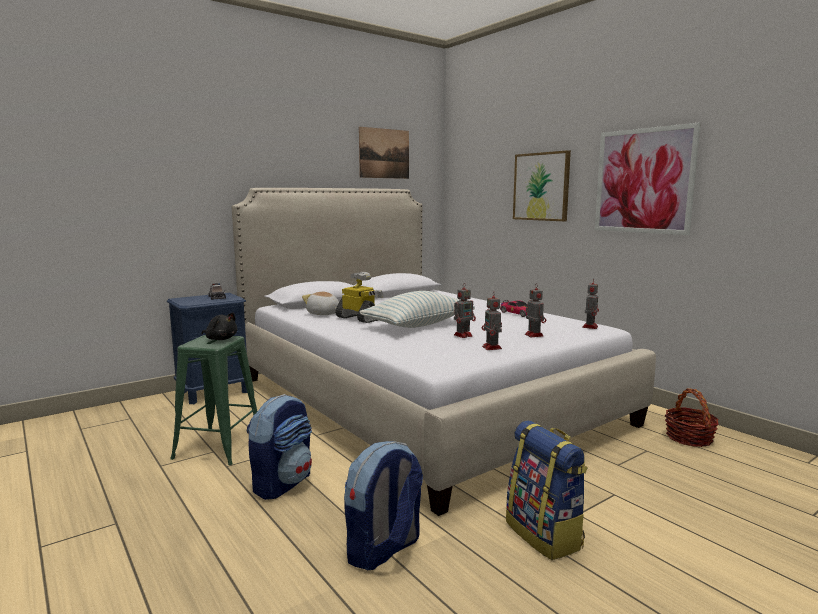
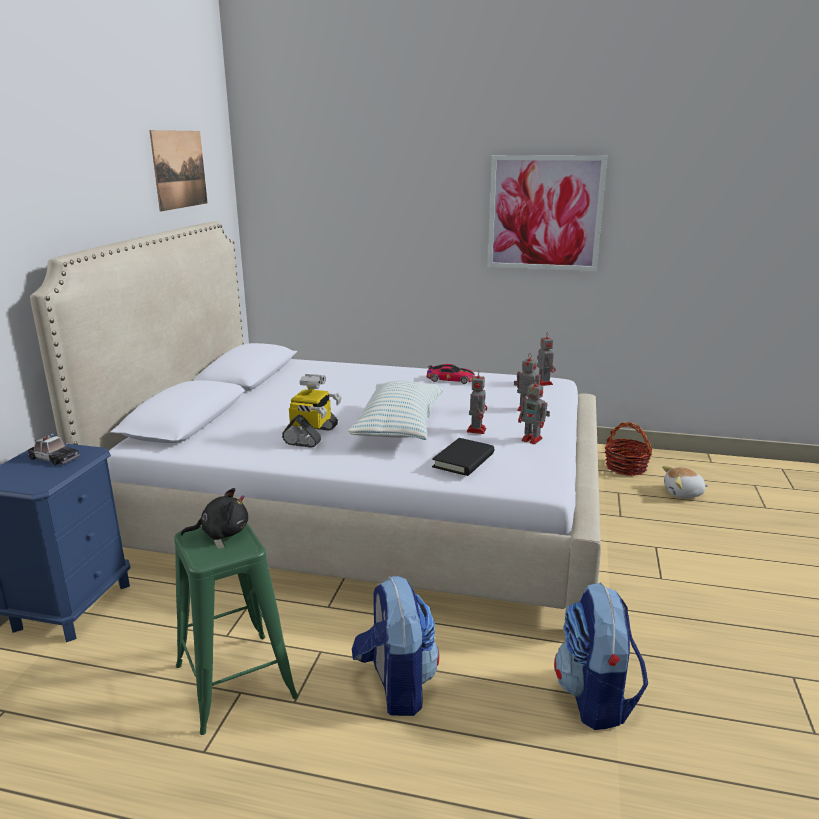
camera: 40 degrees left, 10 degrees up
plush toy [302,292,339,315] -> plush toy moved to [662,466,709,498]
toy robot [335,272,384,323] -> toy robot turned 105 degrees clockwise [282,374,342,448]
backpack [506,420,588,560] -> none
picture [513,150,571,221] -> none
none -> black book [432,438,494,476]

